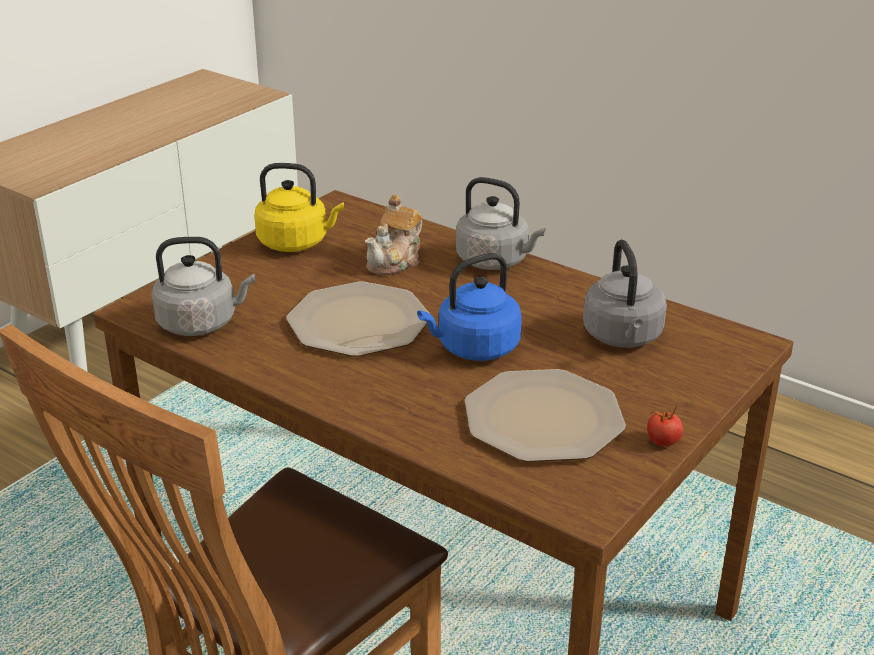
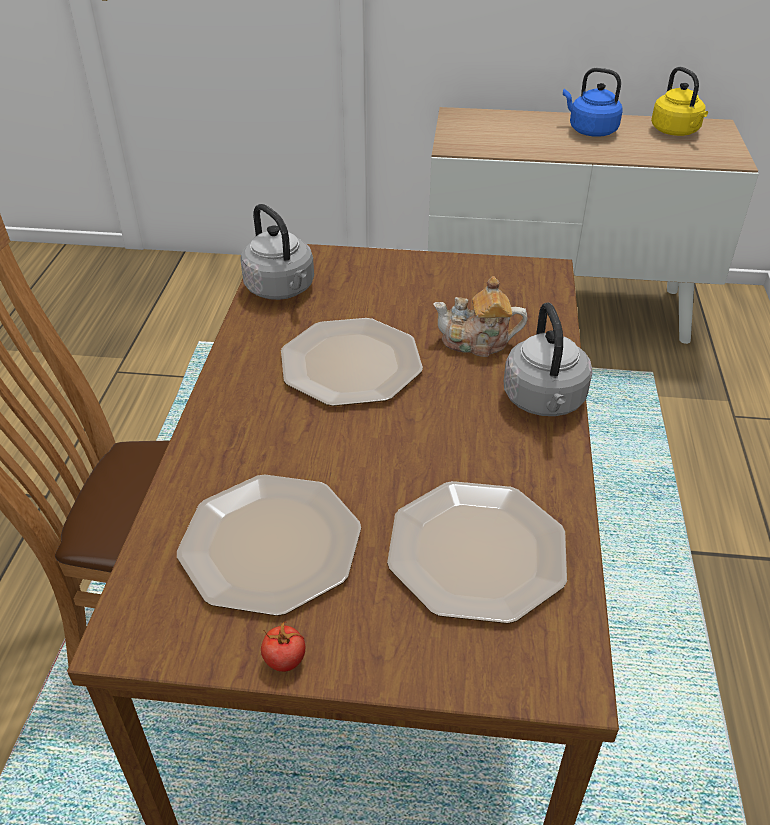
camera: 60 degrees right, 10 degrees up
yellow kettle [254,163,344,252] -> yellow kettle moved to [651,67,708,136]
blue kettle [417,253,522,361] -> blue kettle moved to [563,68,623,137]
grey kettle [583,239,667,348] -> plate [387,481,567,624]

